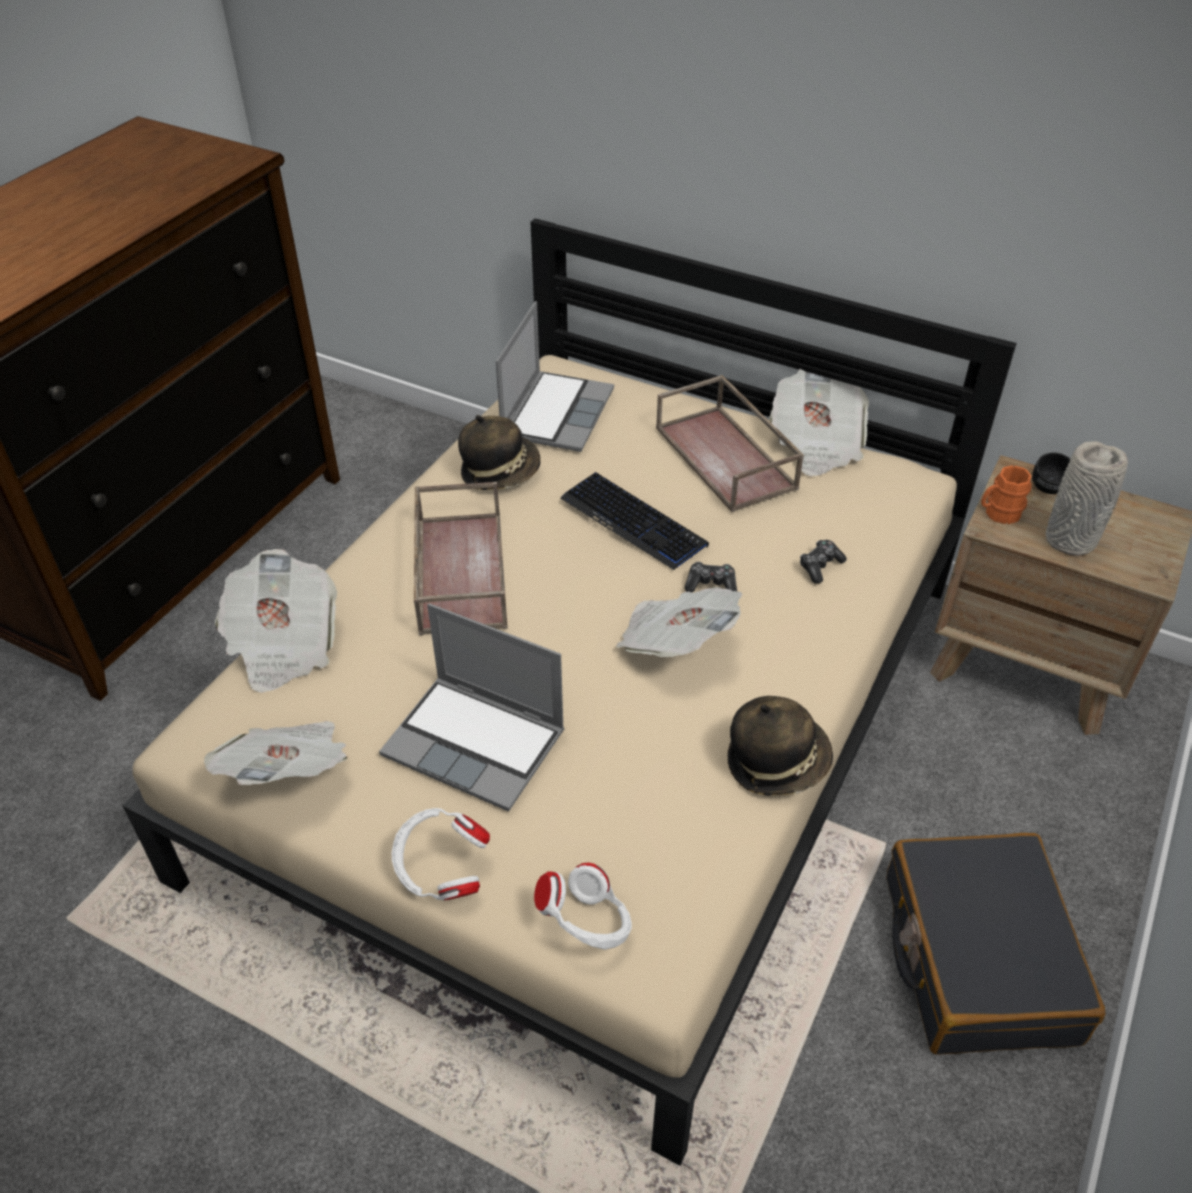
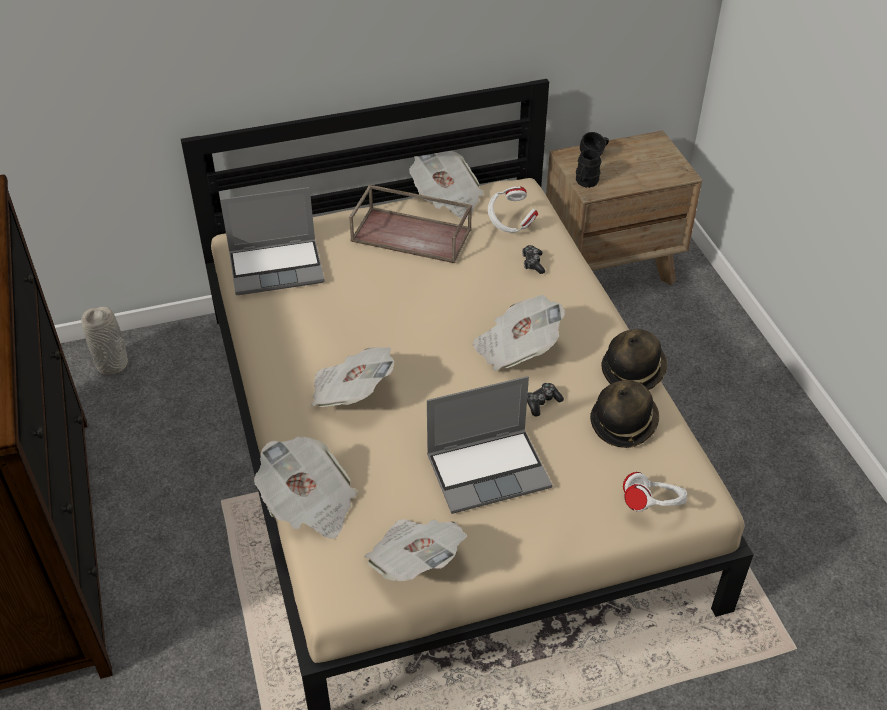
camera: 45 degrees left, 0 degrees up
white headphones [392,808,490,900] -> white headphones moved to [488,186,538,233]
brown tray [414,482,508,635] -> newspaper [311,347,394,407]
hat [458,415,541,490] -> hat moved to [590,380,659,448]
laptop [496,301,614,452] -> laptop turned 105 degrees clockwise [220,187,324,295]
keyboard [560,472,709,570] -> none
game controller [685,562,737,592] -> game controller moved to [527,383,564,417]
black suitcase [887,833,1105,1055] -> none
orange mug [981,466,1032,524] -> black mug [576,149,601,188]
grey vase [1045,441,1128,556] -> grey vase moved to [81,306,128,375]

